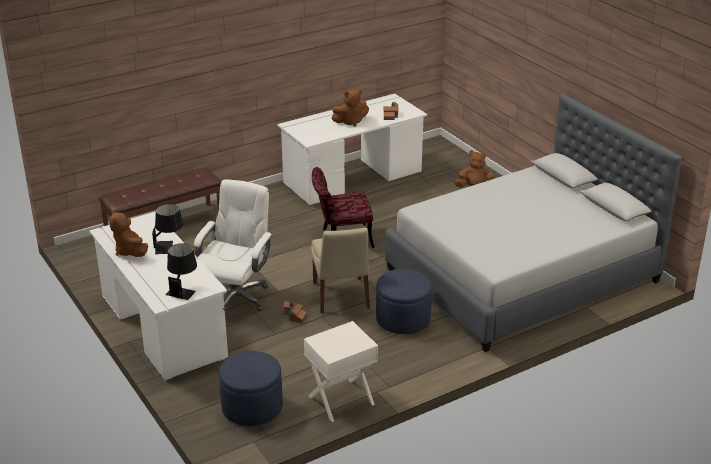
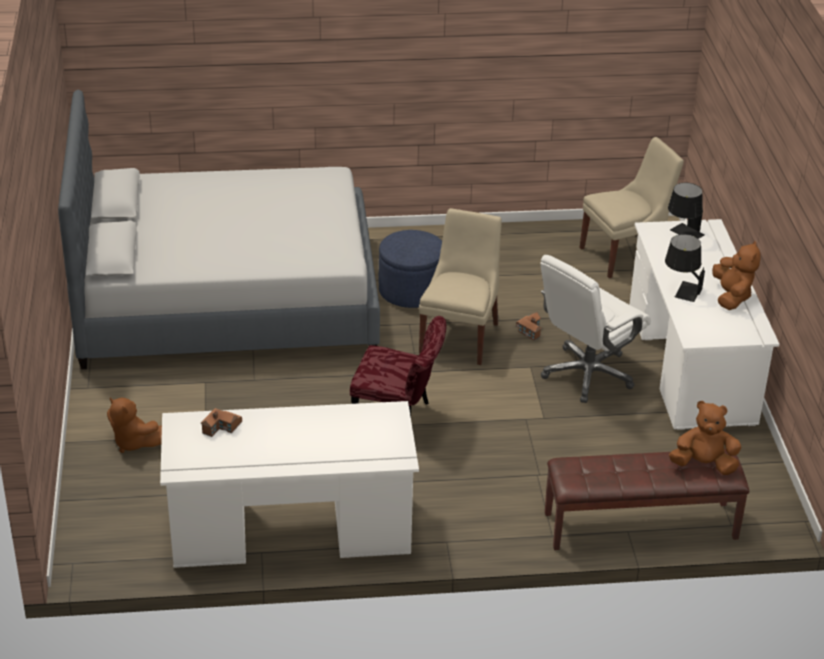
camera: 155 degrees left, 5 degrees up
blue ottoman [219,351,283,426] -> beige chair [579,137,684,278]
white nightstand [304,321,378,422] -> none
brown plush toy [332,89,369,127] -> brown plush toy moved to [669,401,741,475]

